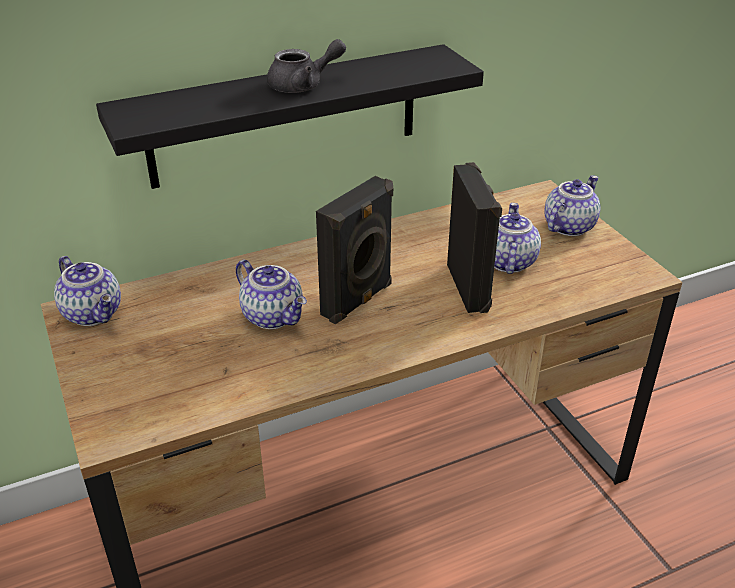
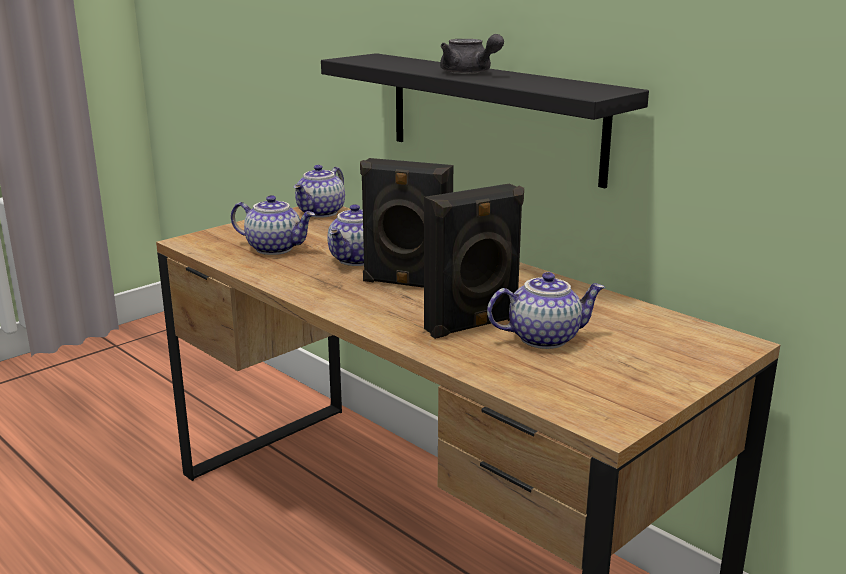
camera: 70 degrees right, 15 degrees down
teapot [544,175,600,236] -> teapot moved to [231,195,315,255]

